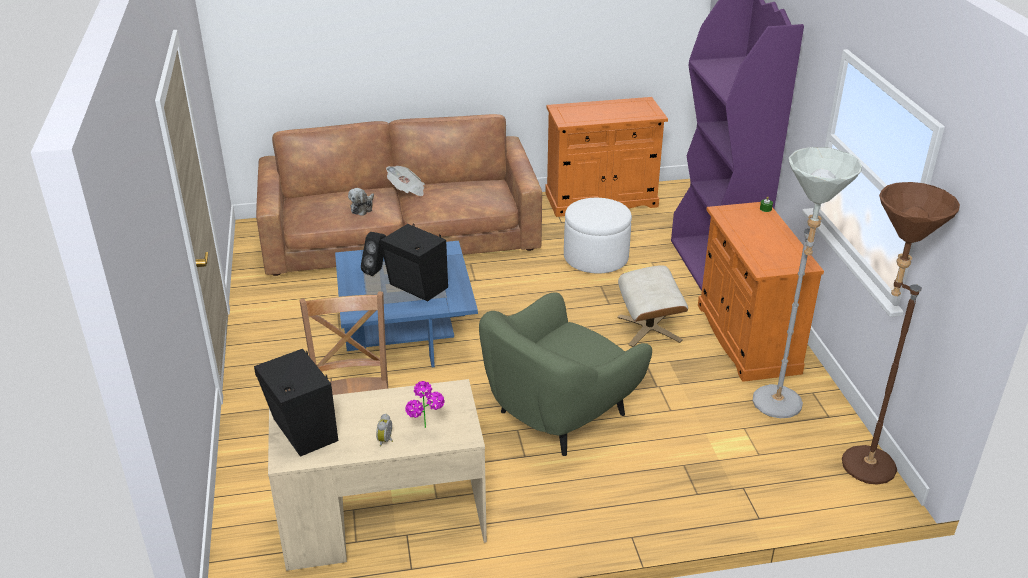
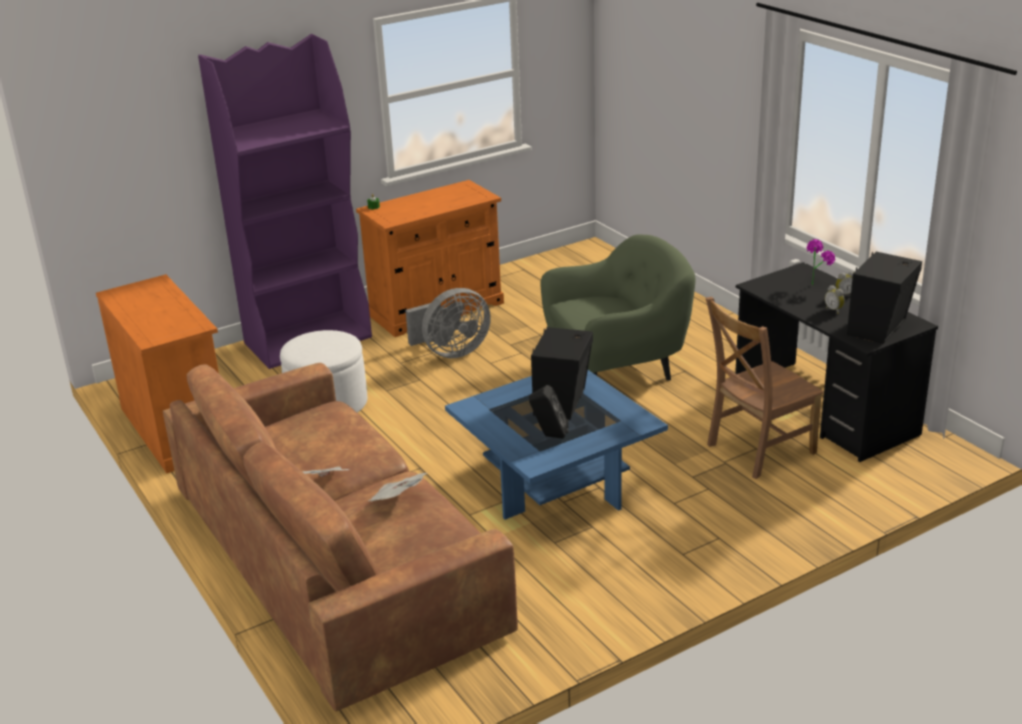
camera: 110 degrees left, 5 degrees down
beige desk [268,379,487,571] -> black desk [735,262,938,462]
plush toy [348,188,374,216] -> newspaper [368,473,427,502]
green armchair [479,292,652,456] -> green armchair turned 45 degrees counterclockwise [540,234,695,381]
beige ottoman [617,265,688,347] -> grey fan [405,288,491,358]
grey floor lamp [752,147,862,418] -> none
brown floor lamp [842,182,960,484] -> none
none -> alarm clock [825,285,845,314]

